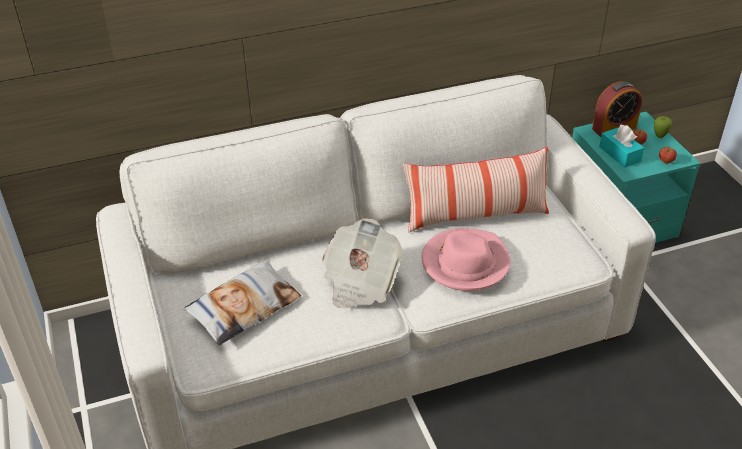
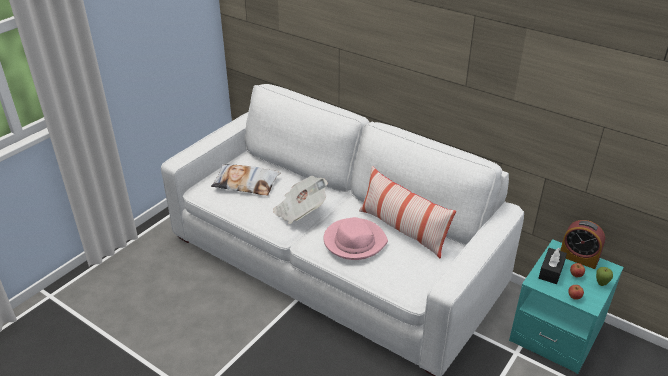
camera: 55 degrees right, 5 degrees down
turquoise tissue box [599,125,644,168] -> black tissue box [539,248,567,284]

